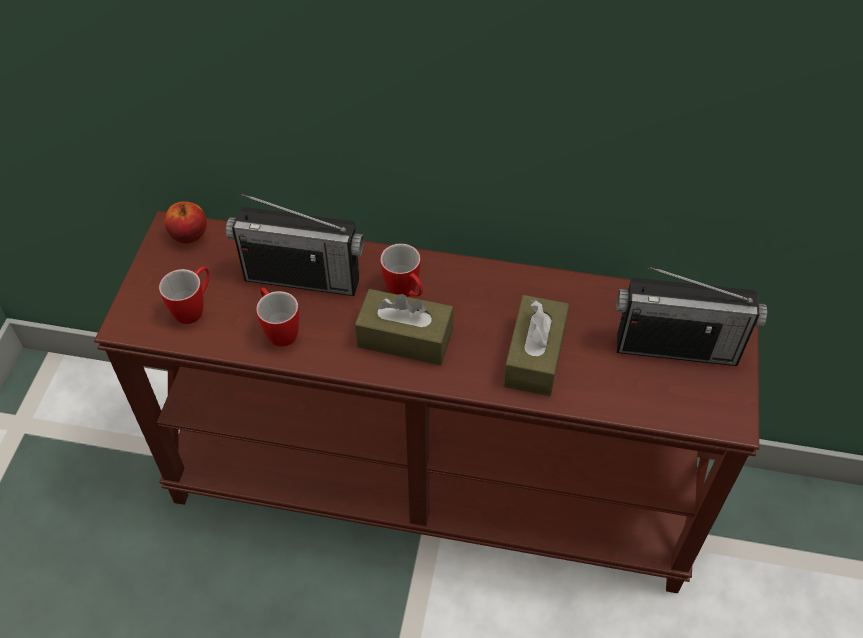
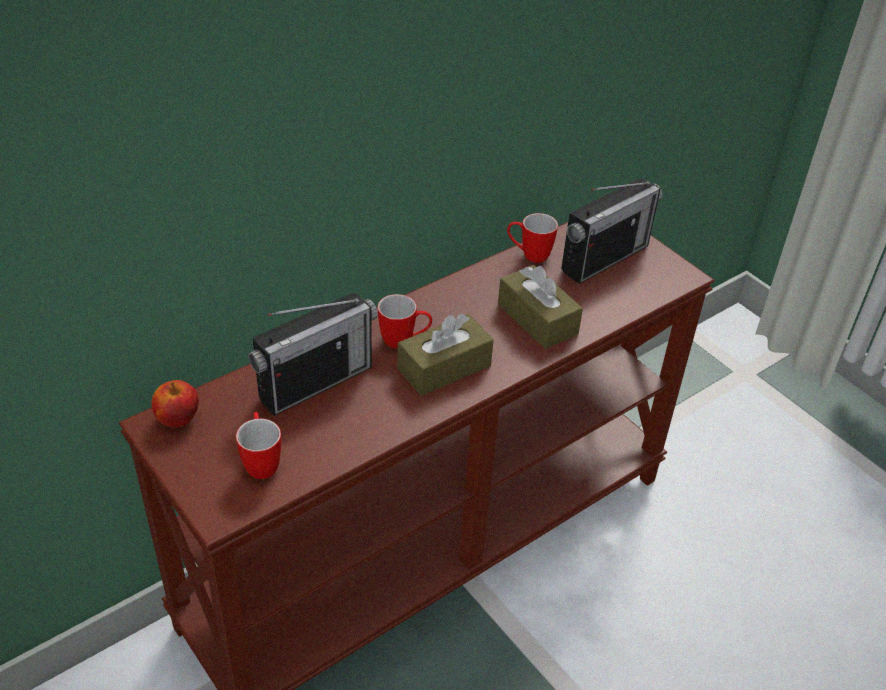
camera: 50 degrees left, 10 degrees down
mug [256,287,299,347] -> mug moved to [507,213,558,263]

